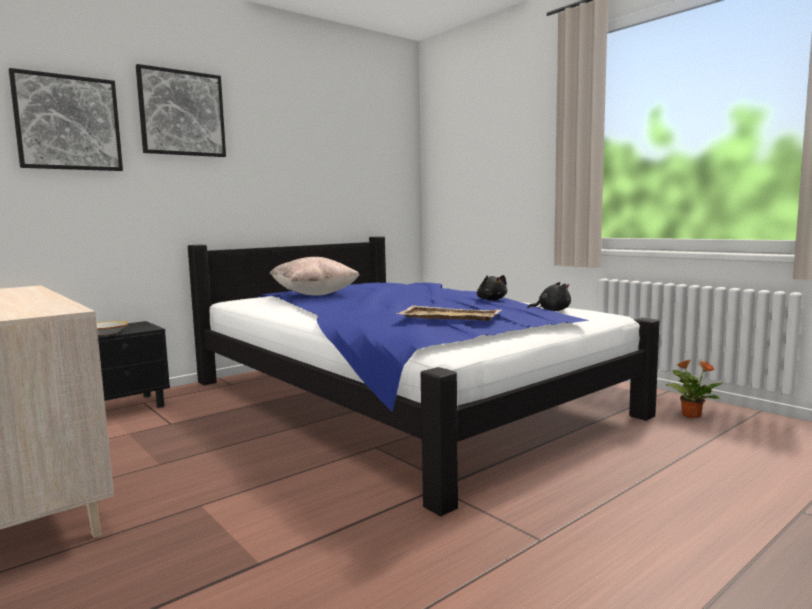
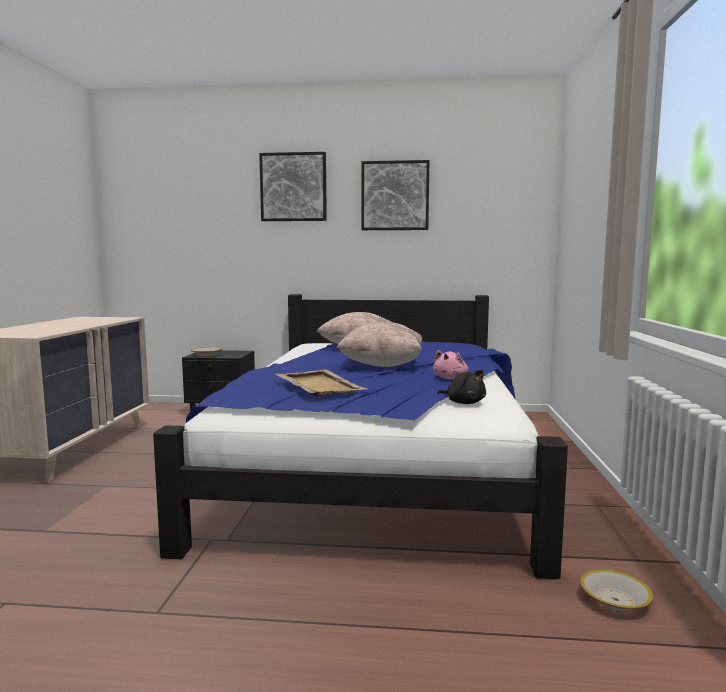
camera: 45 degrees right, 0 degrees up
picture [9,68,123,171] -> picture moved to [361,160,430,230]
black plush toy [477,275,507,300] -> pink plush toy [433,350,468,379]
potted plant [664,359,723,418] -> bowl [580,569,653,612]
none -> beige pillow [337,322,423,367]

